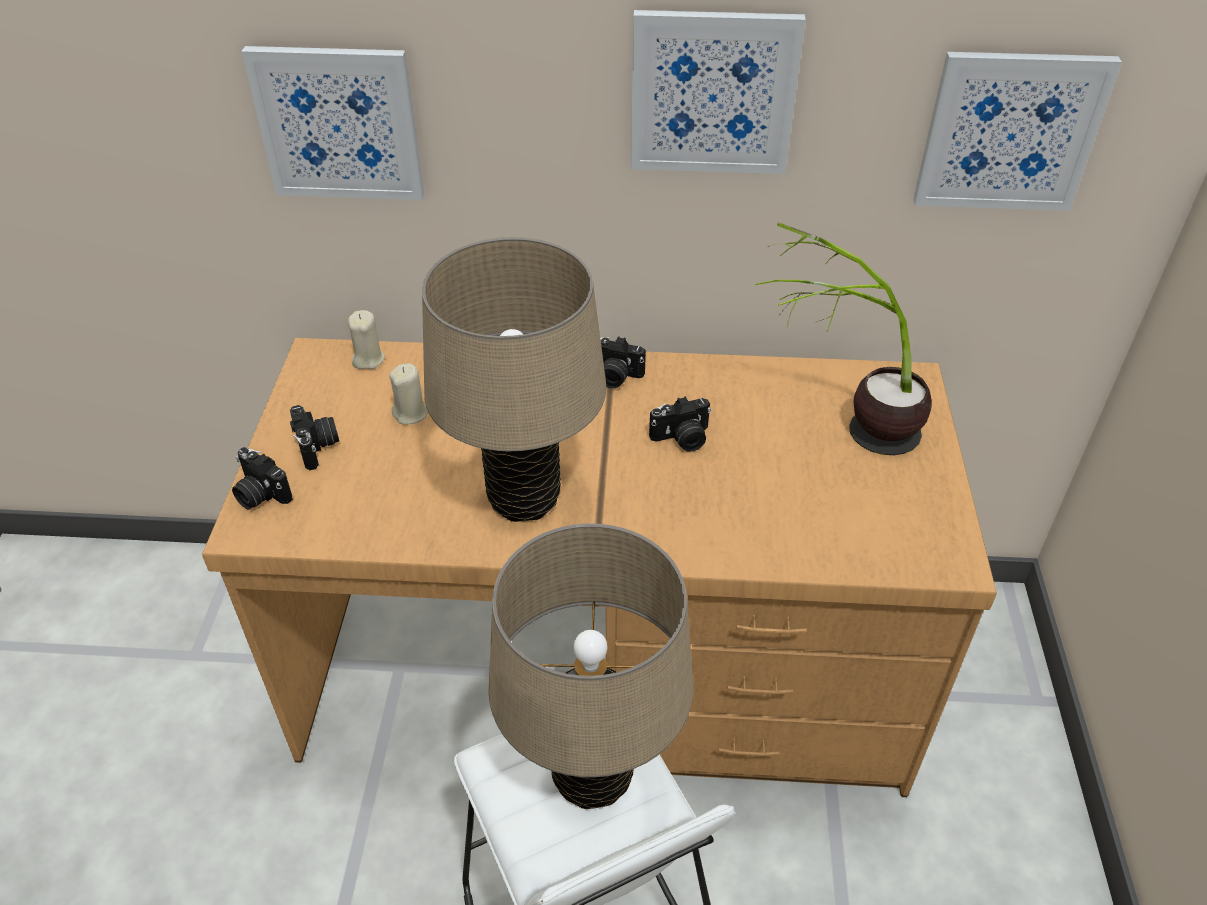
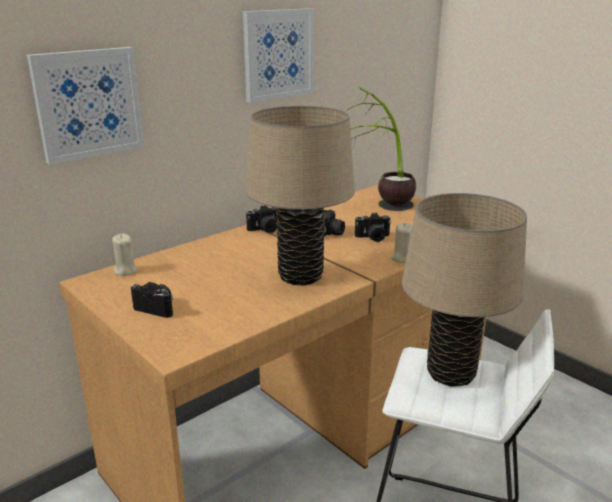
camera: 45 degrees left, 20 degrees down
camera [232,447,293,510] -> camera moved to [355,213,391,242]
beige candle [389,363,428,425] -> beige candle moved to [391,223,412,263]
picture [913,52,1122,211] -> none

